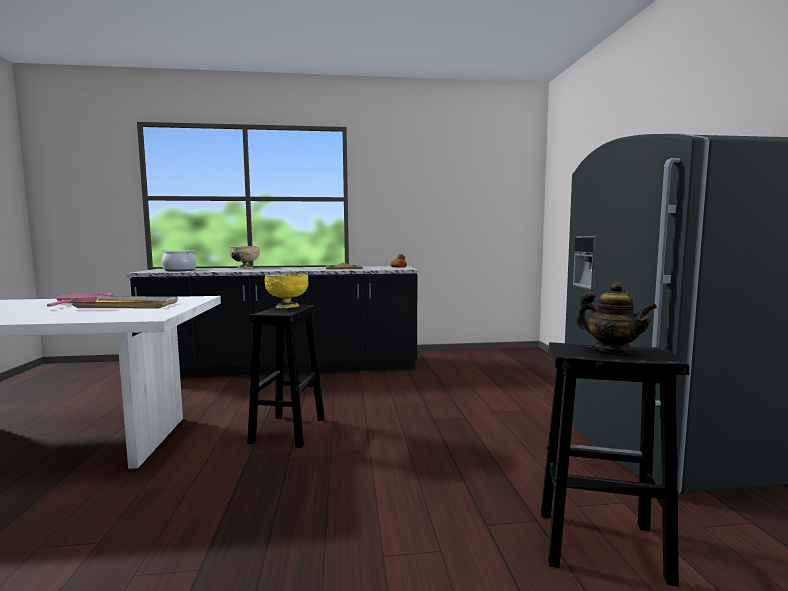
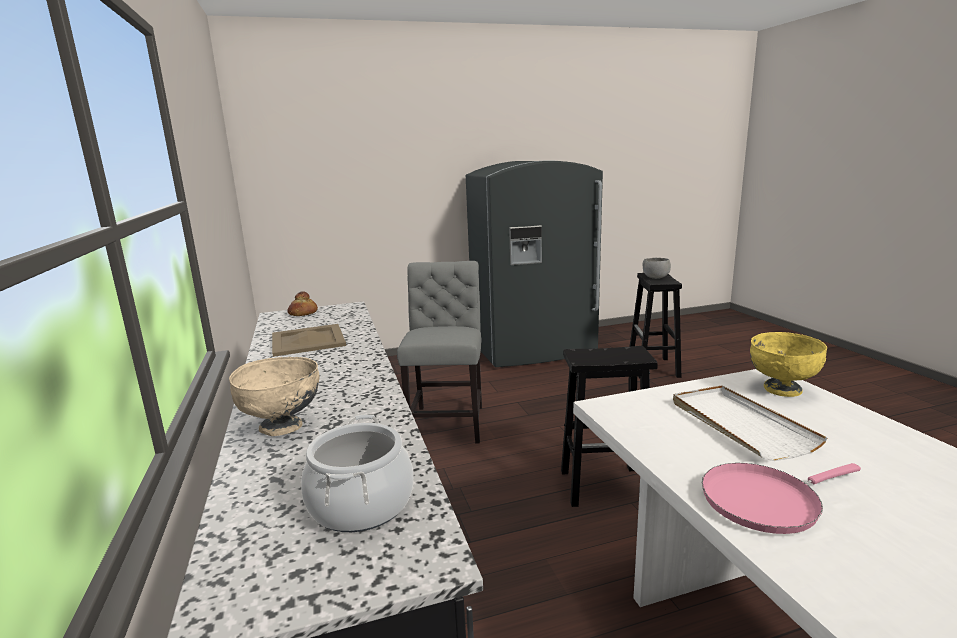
camera: 100 degrees left, 10 degrees up
yellow bowl [265,274,309,308] -> yellow bowl moved to [750,332,827,397]
teapot [576,282,657,354] -> grey bowl [643,258,671,279]
none -> grey chair [397,261,482,444]

